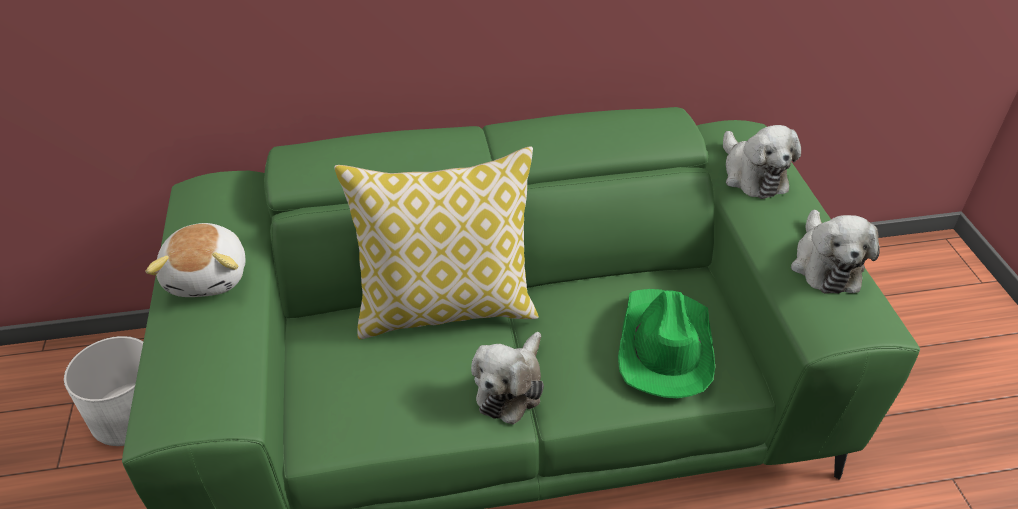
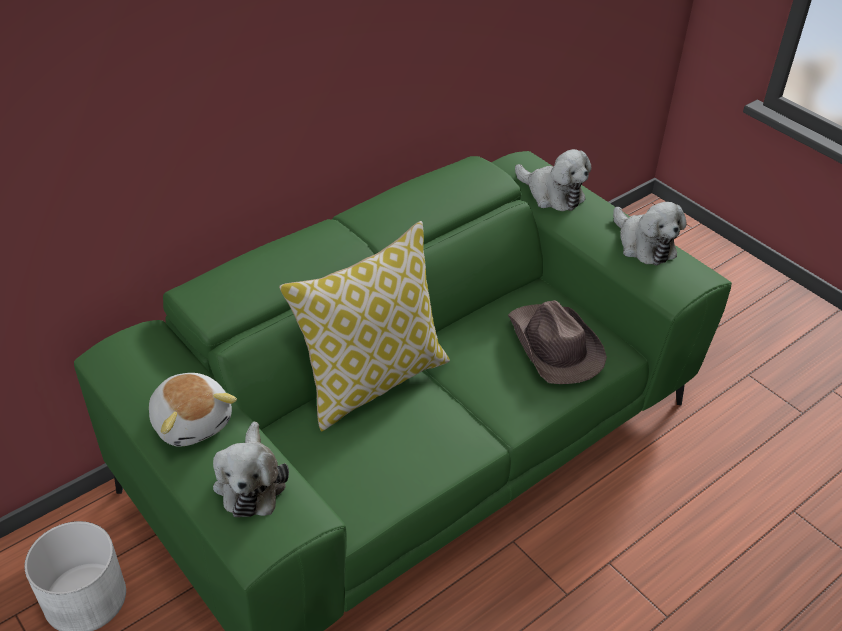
camera: 30 degrees left, 0 degrees up
plush toy [471,332,544,425] -> plush toy moved to [213,422,289,517]
green hat [618,289,715,398] -> brown hat [508,300,607,384]

